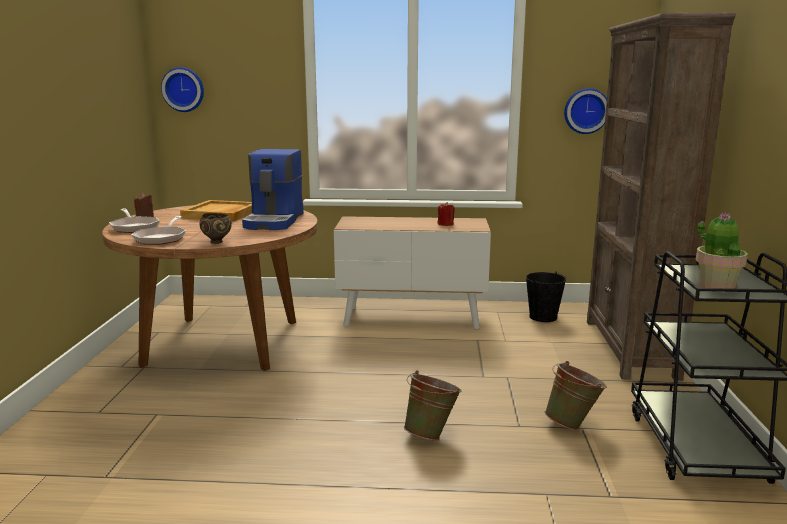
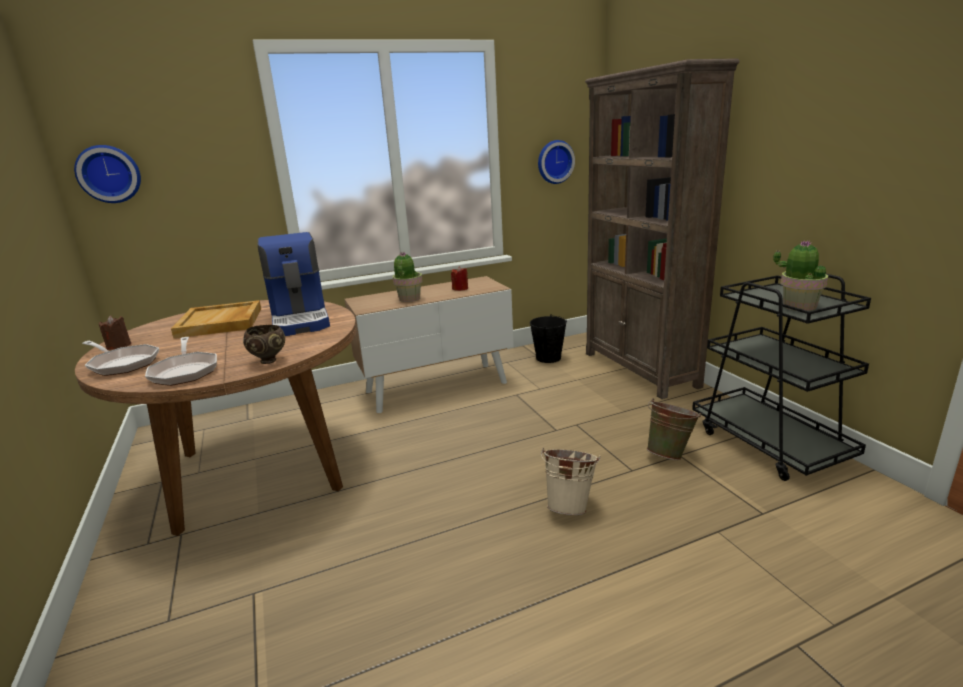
camera: 25 degrees left, 5 degrees up
green bucket [404,370,462,440] -> beige bucket [541,447,600,515]
none -> potted plant [393,252,423,302]

